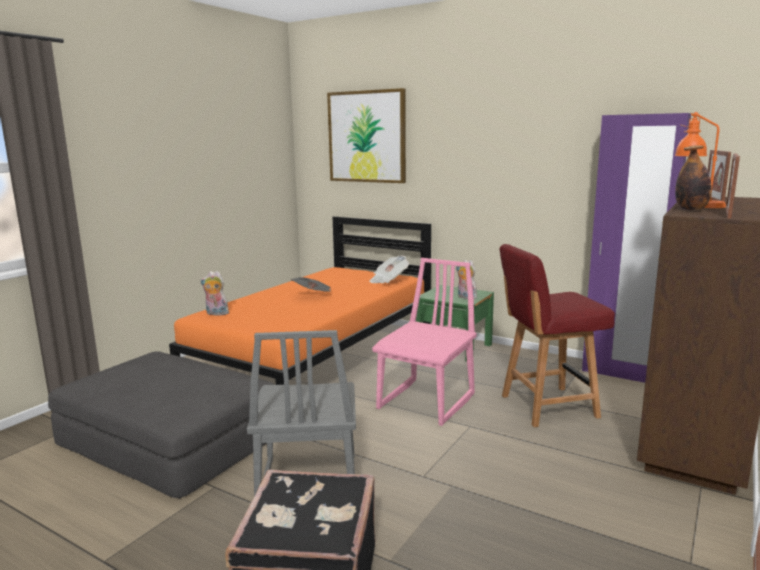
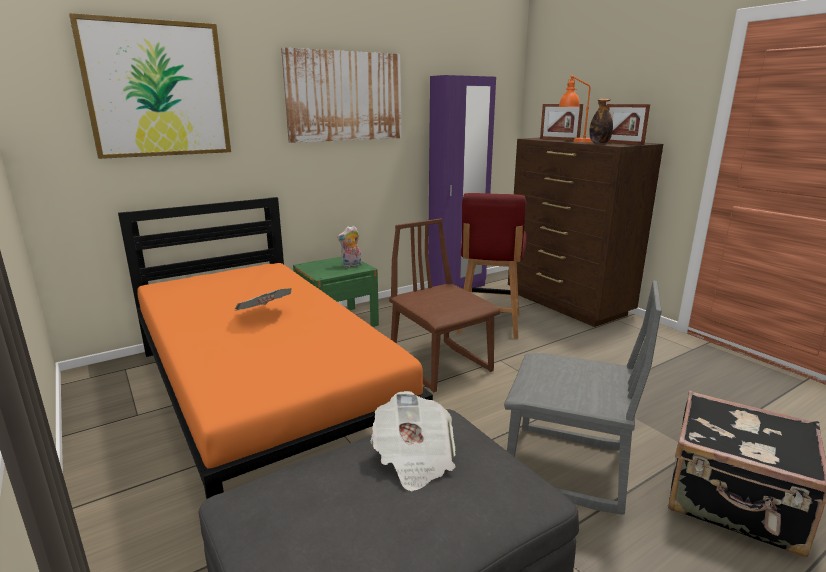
camera: 65 degrees left, 5 degrees up
plush toy [200,271,229,316] -> none
newspaper [369,255,409,283] -> newspaper moved to [371,391,456,491]
pink chair [372,258,476,426] -> brown chair [389,218,501,392]
none -> picture [281,47,401,143]

